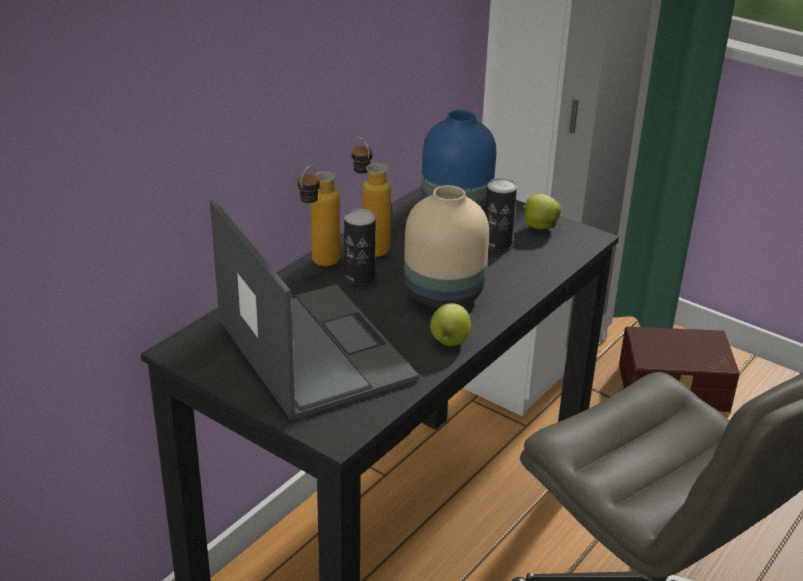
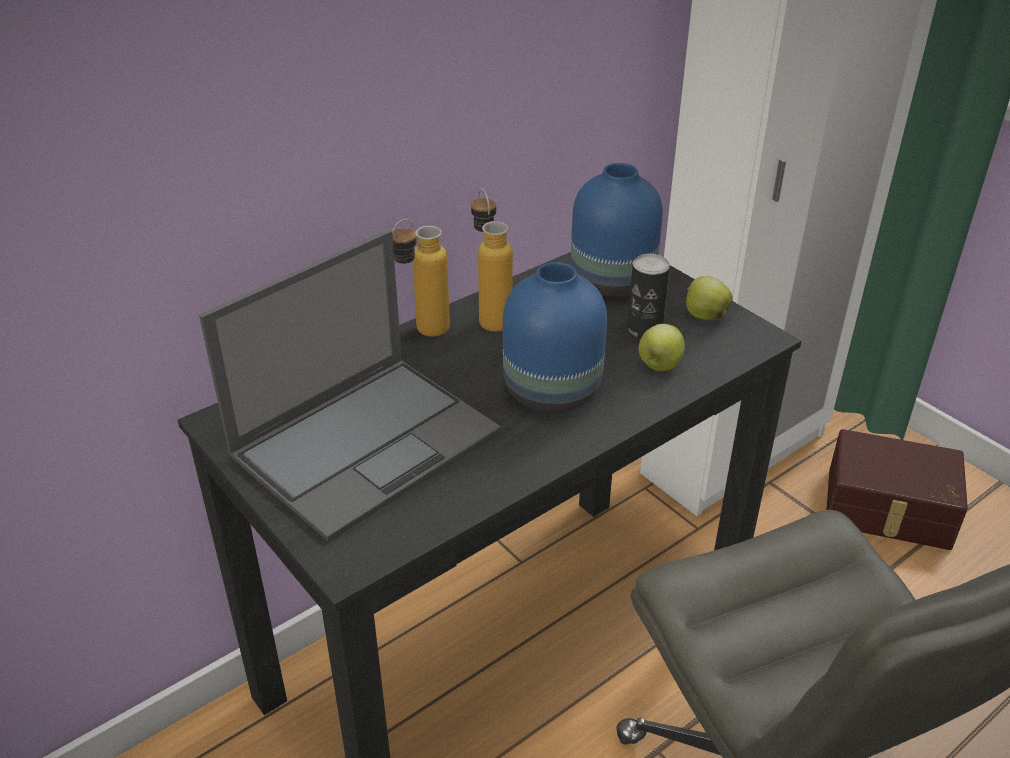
camera: 15 degrees right, 5 degrees up
laptop [210,200,419,420] -> laptop turned 60 degrees clockwise [199,230,501,542]
can [344,209,376,285] -> none
beige vase [404,185,489,309] -> blue vase [503,262,607,413]
apple [430,303,471,346] -> apple moved to [639,324,685,371]

